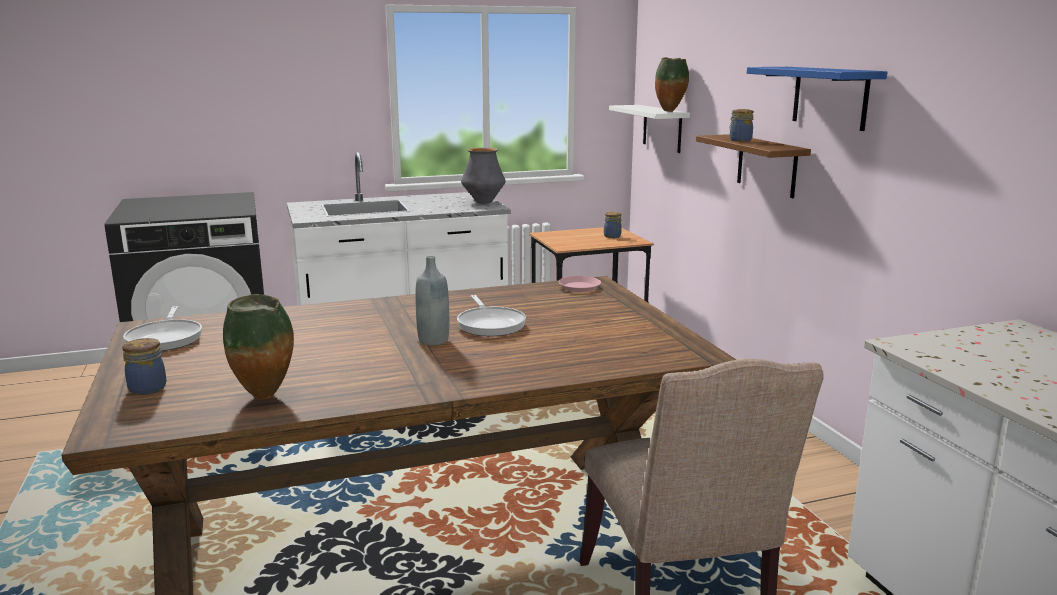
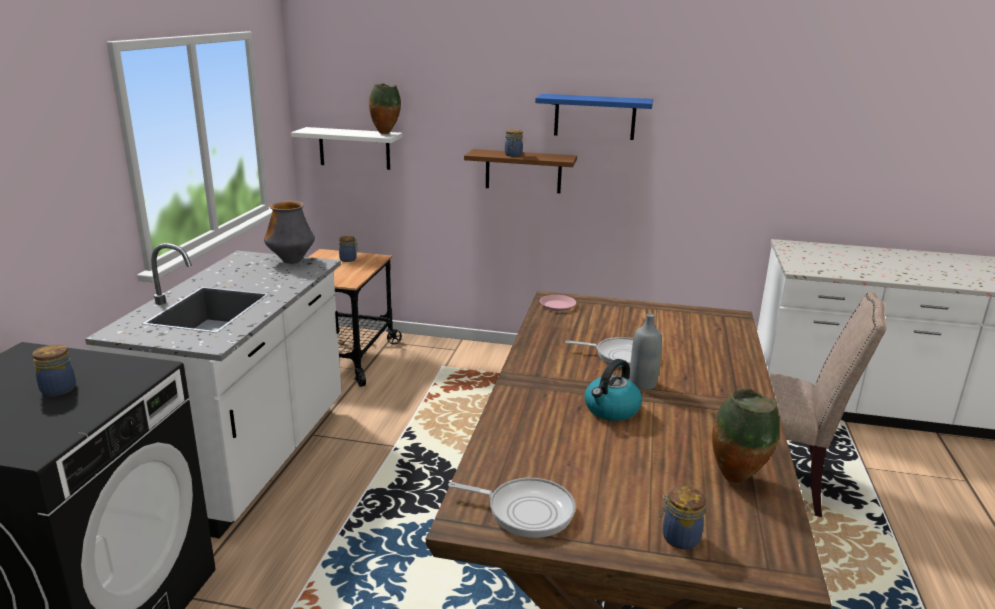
camera: 60 degrees left, 5 degrees up
none -> jar [32,344,76,396]
none -> kettle [585,359,642,421]

